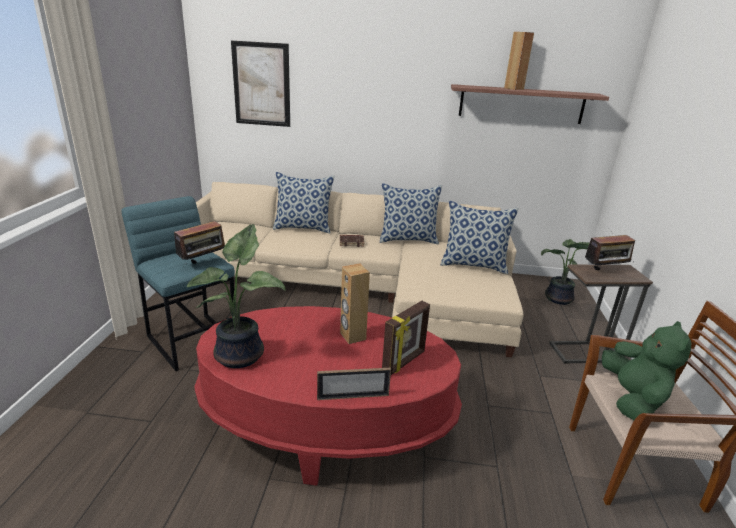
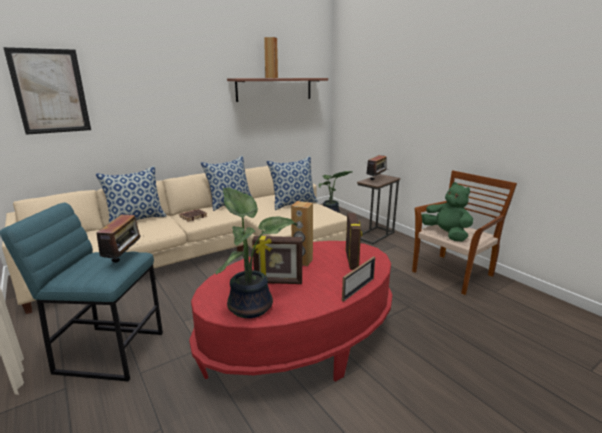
camera: 40 degrees left, 5 degrees down
none -> picture frame [252,236,302,284]

